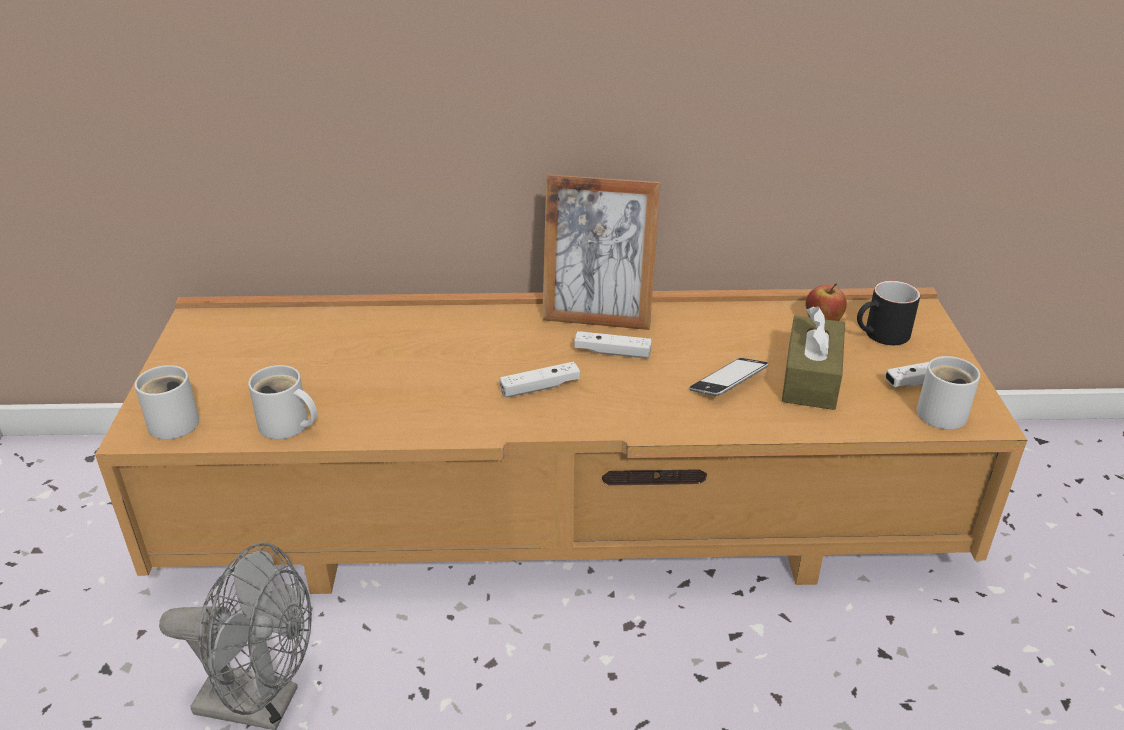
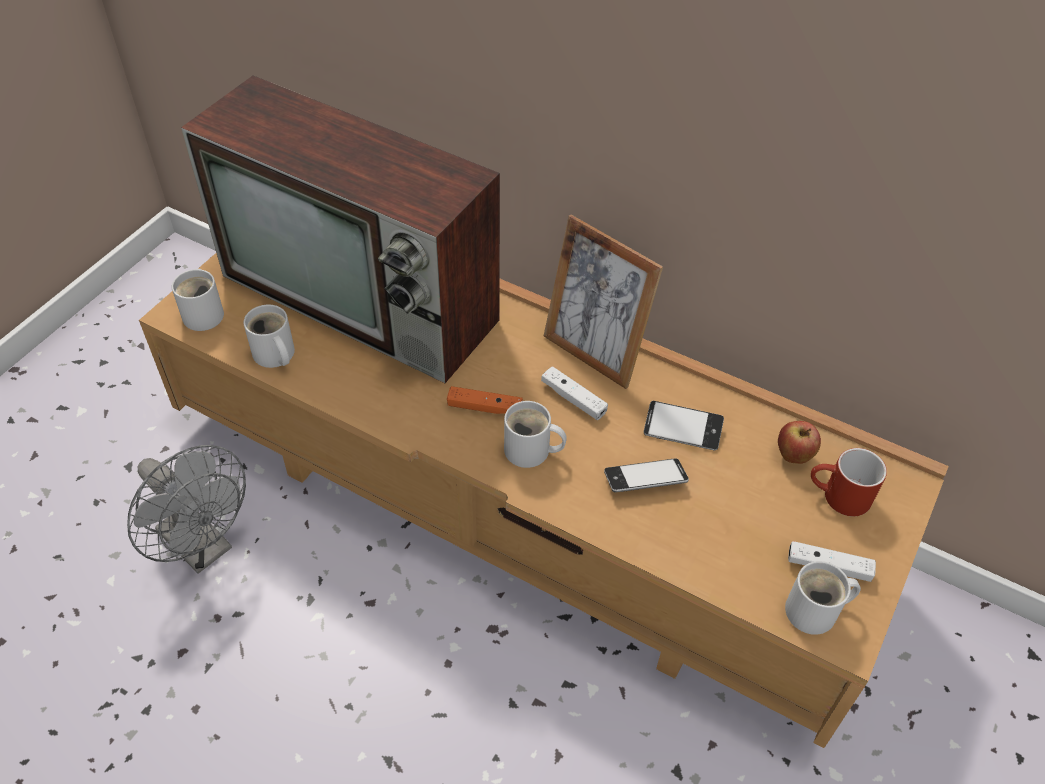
camera: 30 degrees right, 15 degrees up
white game controller [500,362,580,398] -> orange game controller [447,386,523,414]
brown tissue box [782,306,845,410] -> none
black mug [857,281,920,345] -> red mug [811,448,887,517]
none -> television [181,75,500,383]
none -> white mug [504,401,567,468]
none -> phone [644,401,724,450]

